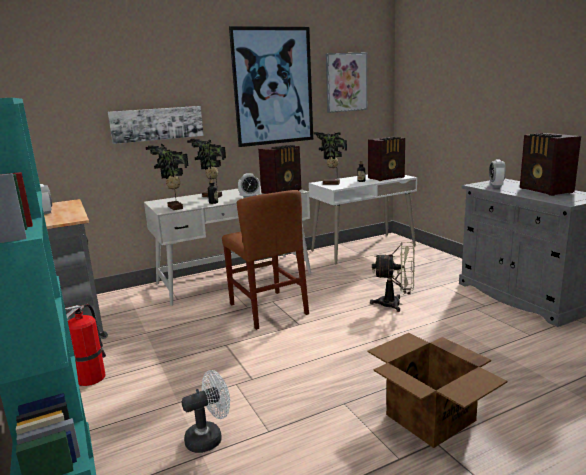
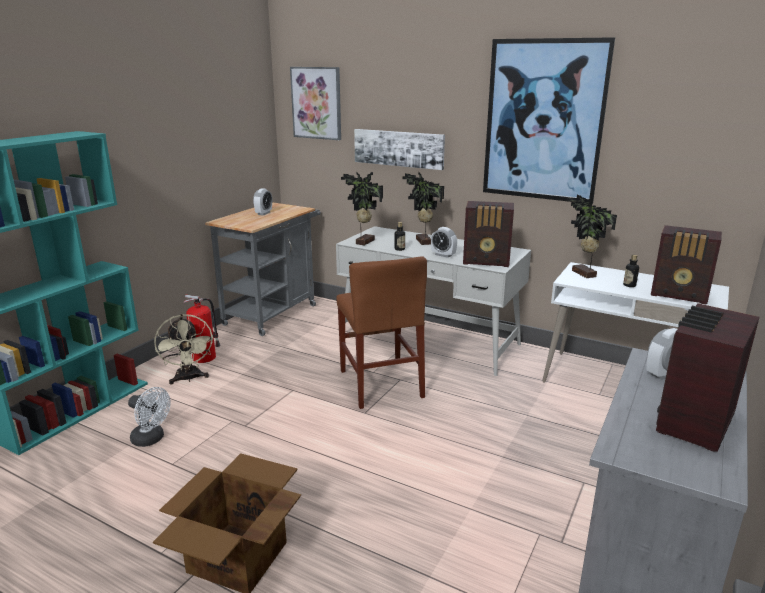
camera: 55 degrees right, 5 degrees up
brown chair [222,190,309,330] -> brown chair turned 45 degrees counterclockwise [336,256,427,409]
picture [326,53,367,113] -> picture moved to [290,67,341,140]
beige fan [370,242,415,312] -> beige fan moved to [154,314,213,384]

